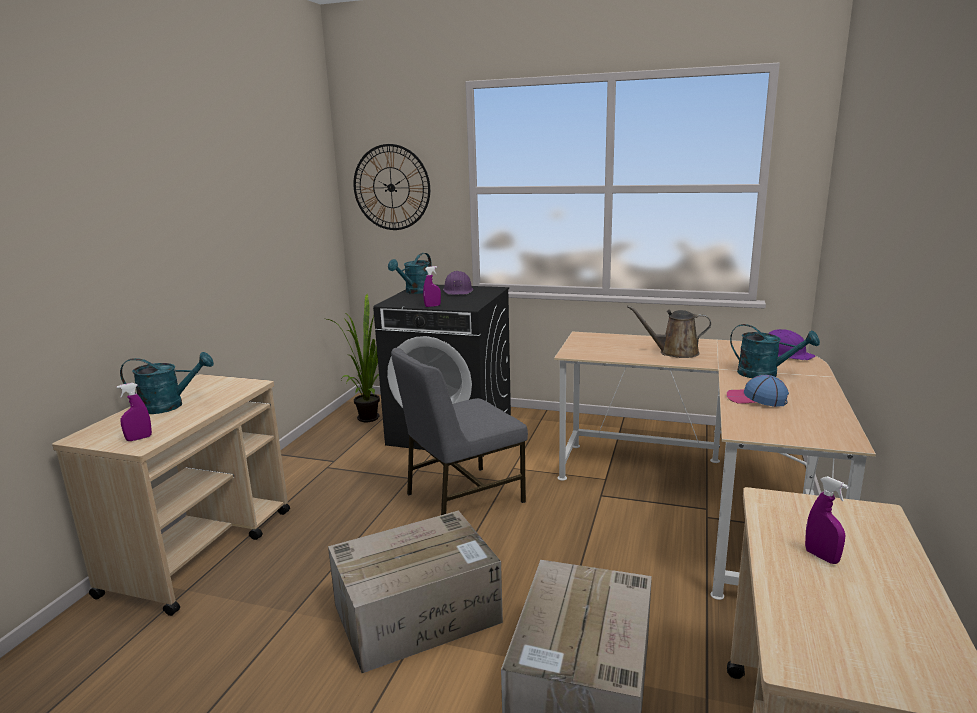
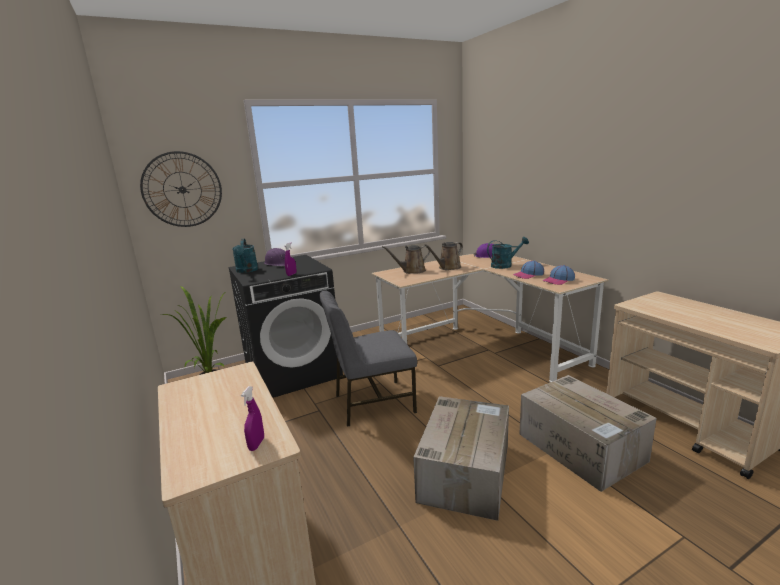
camera: 45 degrees left, 0 degrees up
turquoise watering can [120,352,214,414] -> none
grey chair [391,348,528,515] -> grey chair turned 60 degrees clockwise [320,290,417,427]
purple spray bottle [805,476,848,564] -> none
none -> brown watering can [382,245,430,274]
none -> cap [543,265,575,285]

